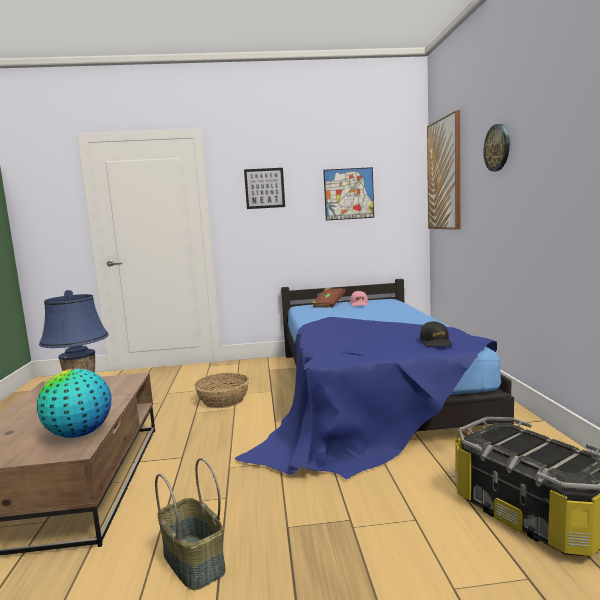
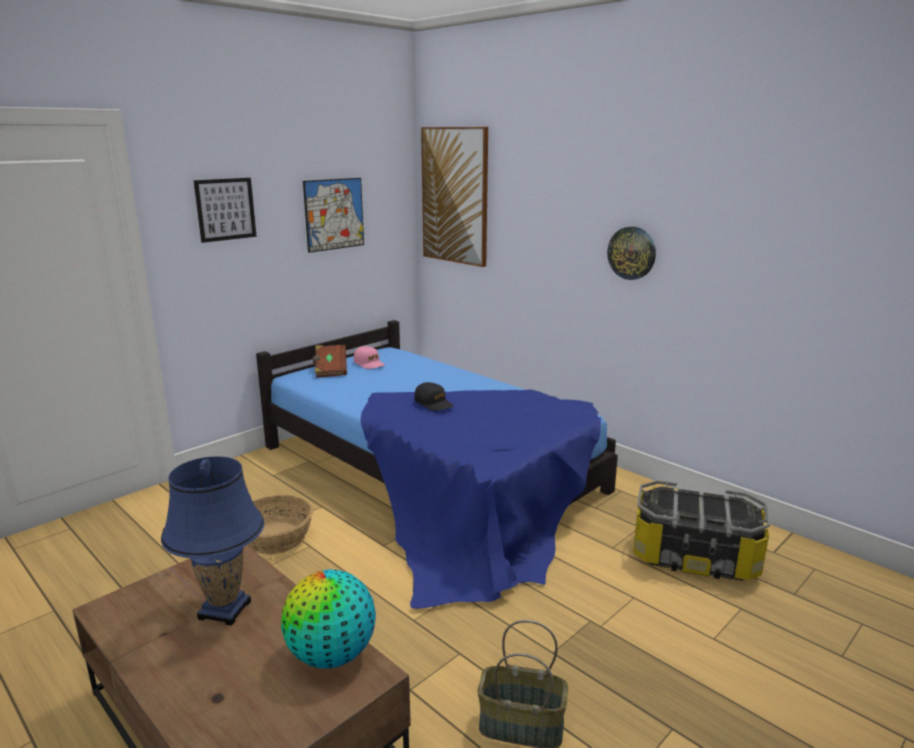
camera: 40 degrees left, 10 degrees up
black cap [420,321,452,347] -> black cap moved to [414,382,453,411]
wall clock [483,124,510,172] -> wall clock moved to [607,227,656,280]

